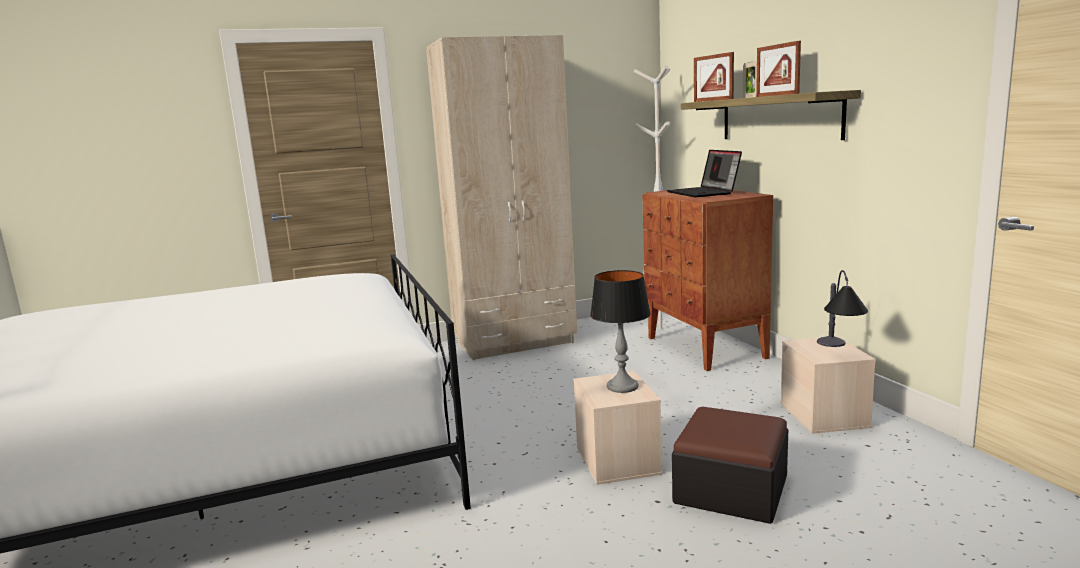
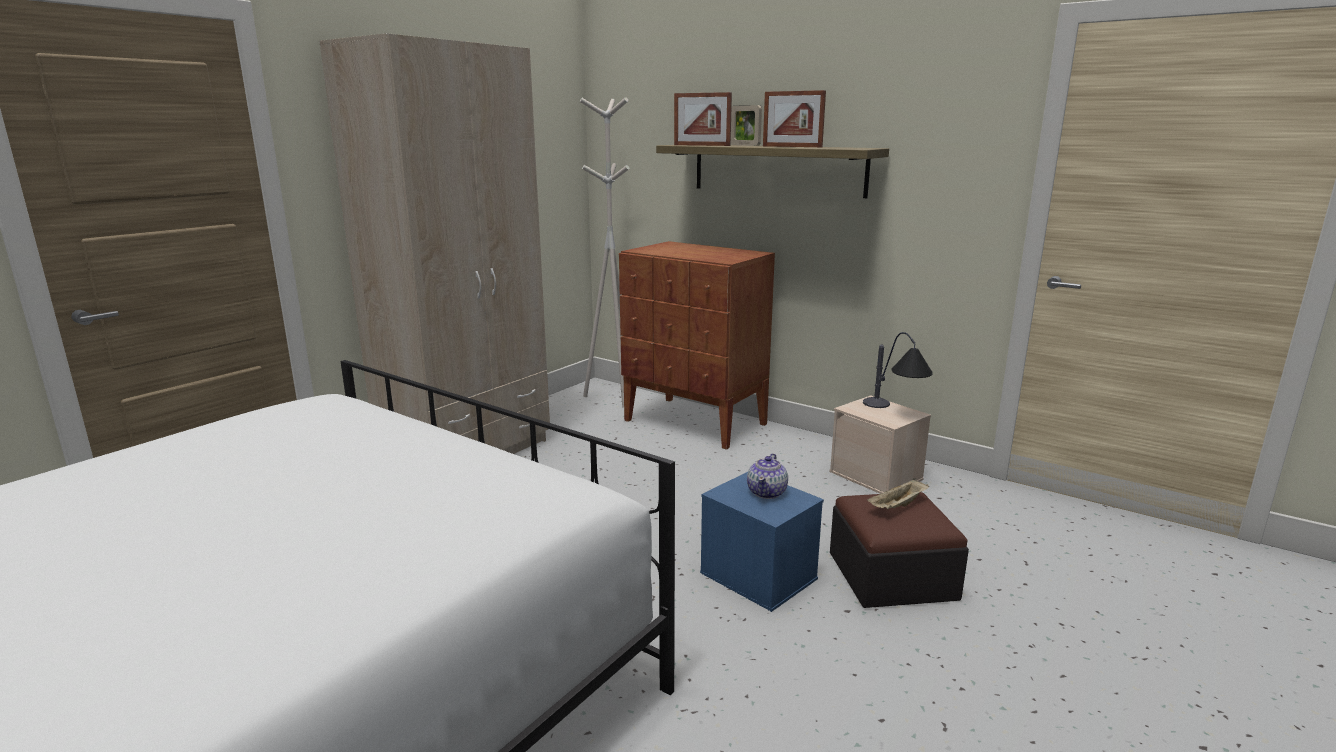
camera: 35 degrees left, 5 degrees up
beige storage box [573,371,662,485] -> blue storage box [700,472,824,612]
table lamp [590,270,651,393] -> teapot [747,453,788,499]
laptop [667,150,742,197] -> none
none -> beige tray [867,478,929,509]

